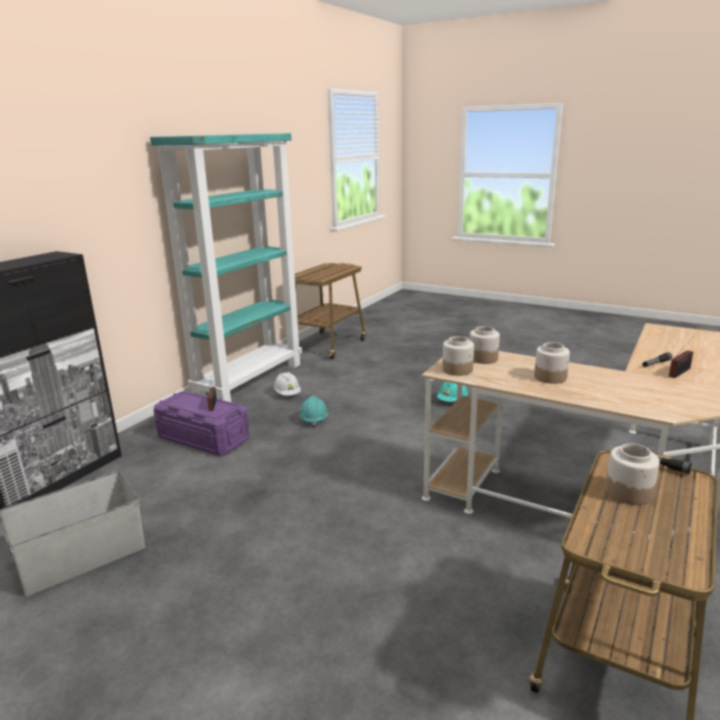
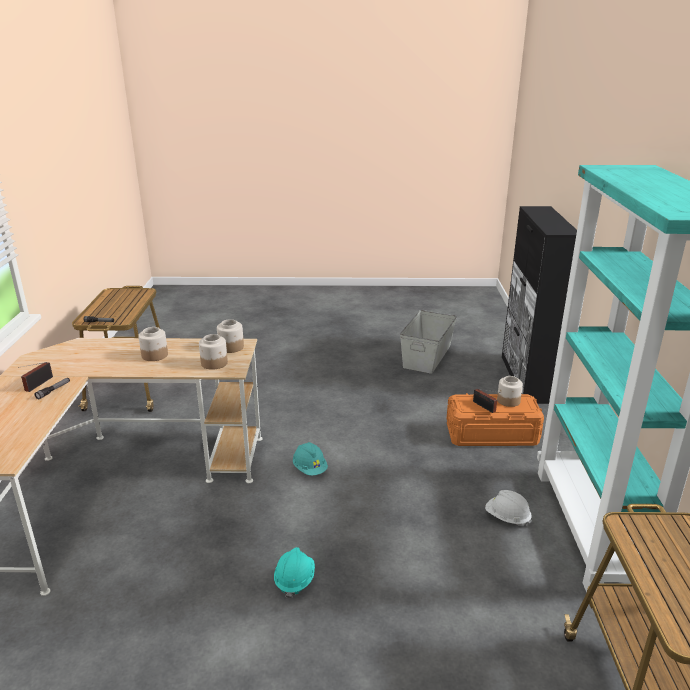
camera: 150 degrees right, 5 degrees up
purple storage box [154,391,250,456] -> orange storage box [447,393,544,446]
turquoise hard hat [300,396,328,428] -> turquoise hard hat moved to [293,442,328,475]
jar [605,443,660,505] -> jar moved to [497,376,523,407]

